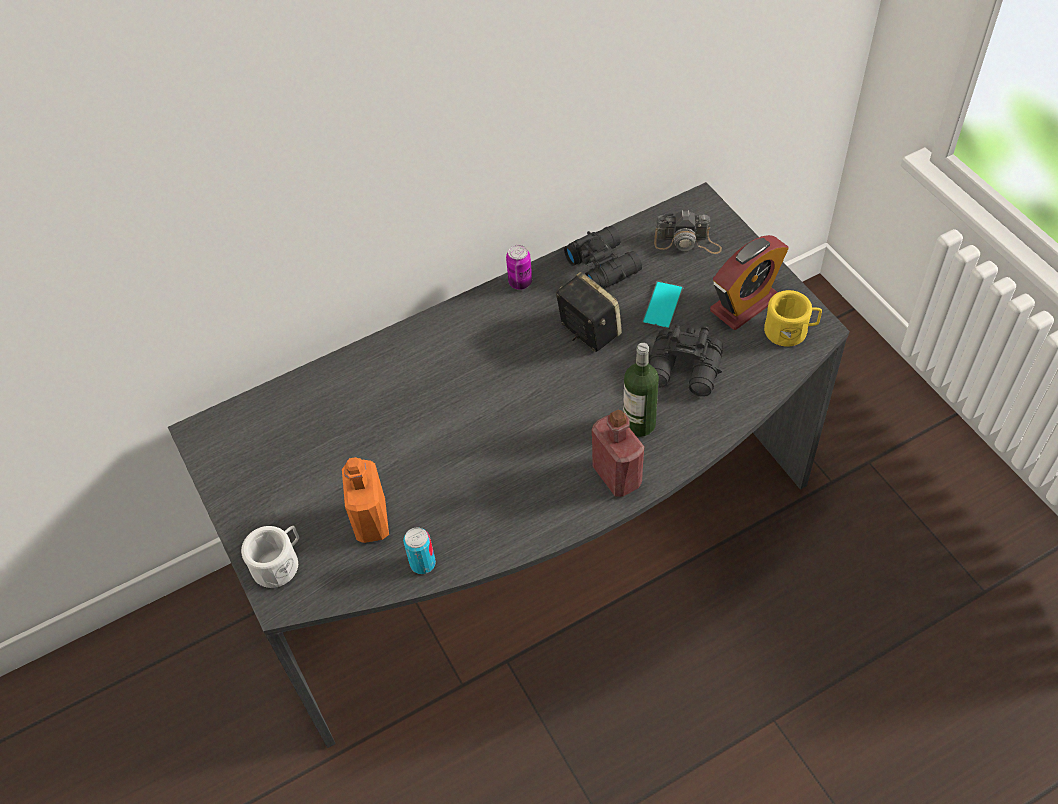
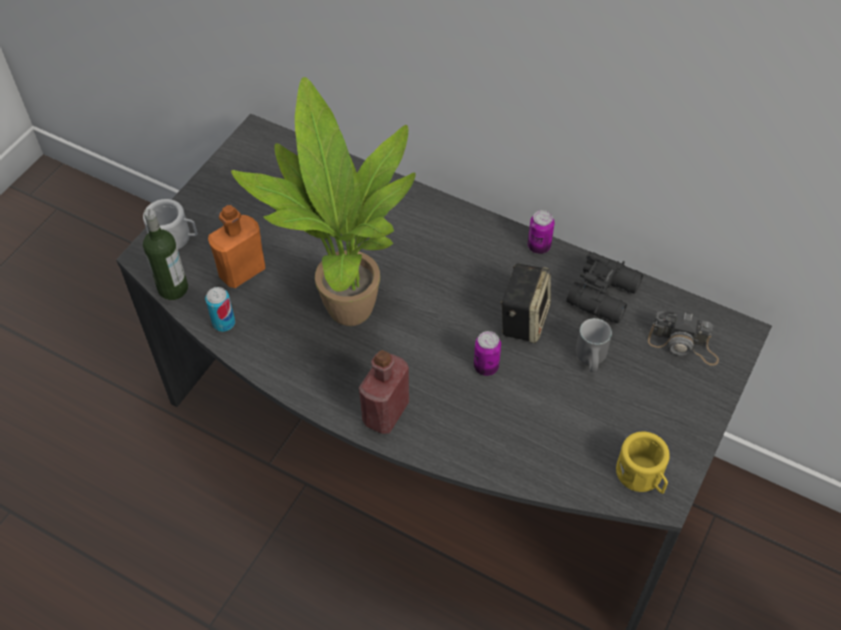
camera: 55 degrees right, 0 degrees up
bottle [623,343,659,437] -> bottle moved to [143,209,188,300]
phone [642,280,683,329] -> grey mug [576,318,612,372]
black binoculars [649,325,723,396] -> none
camera [654,210,722,254] -> camera turned 45 degrees counterclockwise [648,311,719,366]
alarm clock [710,235,789,330] -> none
none -> potted plant [231,77,416,326]
none -> can [474,331,501,376]

